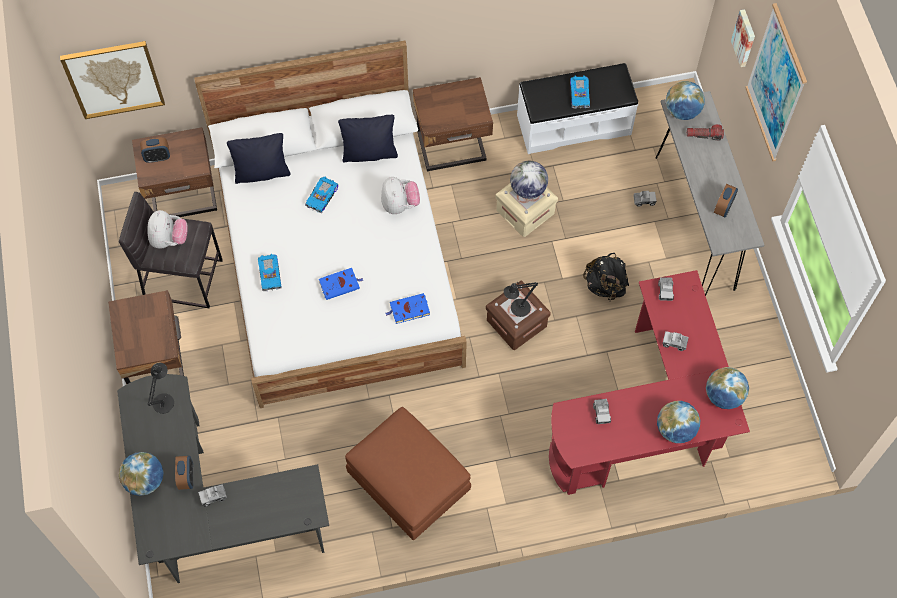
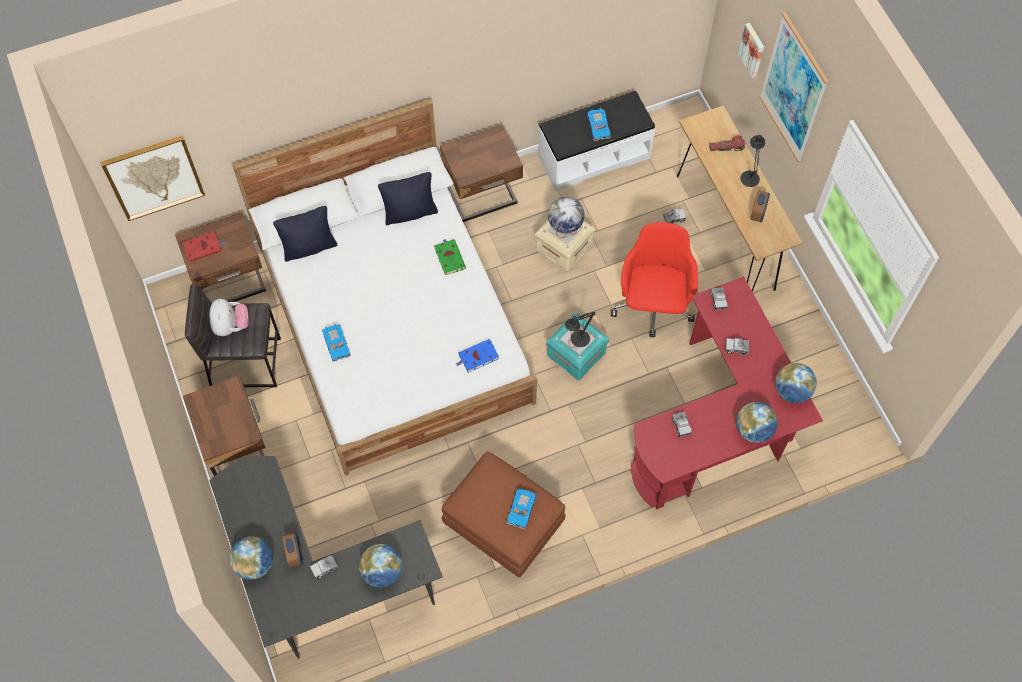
camera: 10 degrees left, 0 degrees up
alarm clock [140,137,170,163] -> red book [183,232,226,262]
black table lamp [148,363,174,414] -> black table lamp moved to [740,134,765,187]
toy car [305,177,338,213] -> toy car moved to [506,488,536,529]
blue book [319,268,363,300] -> none
plush toy [381,177,420,214] -> green book [434,239,466,275]
brown storage box [486,281,551,350] -> turquoise storage box [546,312,609,380]
black backpack [583,253,629,300] -> red office chair [611,222,698,337]
grey console table [655,91,764,296] -> brown console table [677,105,803,291]
globe [666,81,705,120] -> globe moved to [359,544,402,587]

